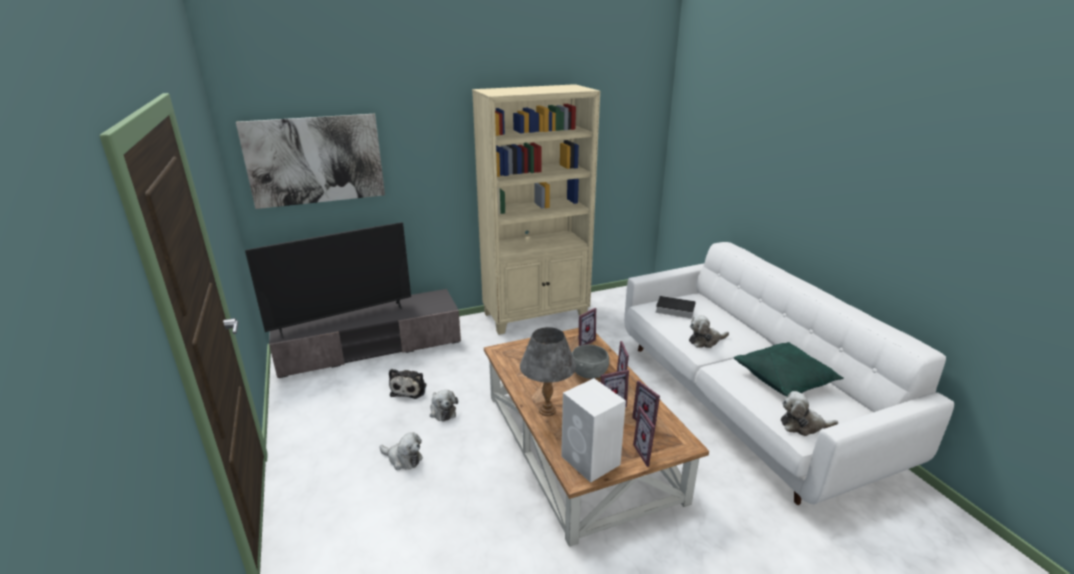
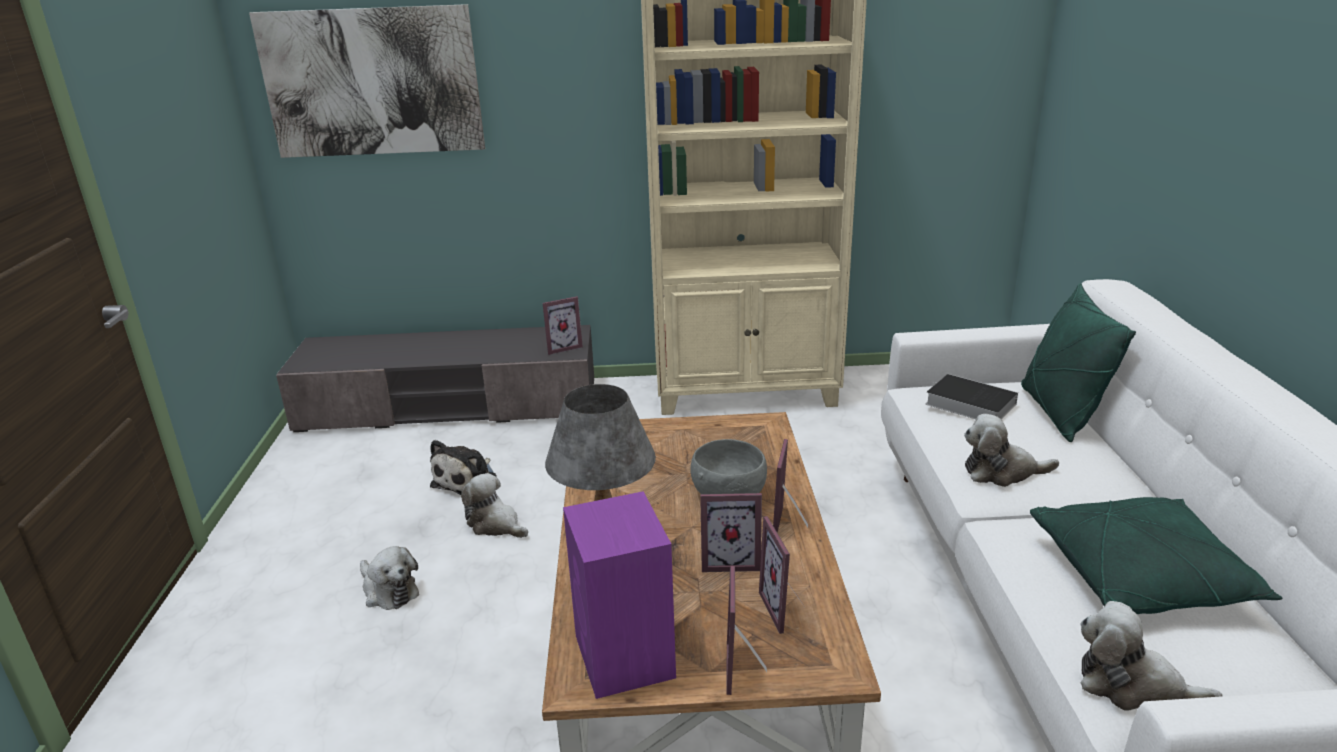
camera: 20 degrees right, 0 degrees up
television [245,222,411,339] -> none
plush toy [430,390,458,421] -> plush toy turned 135 degrees clockwise [461,473,528,538]
white speaker [561,378,626,483] -> purple speaker [563,491,676,699]
picture frame [577,308,596,346] -> picture frame moved to [542,296,583,355]
none -> green pillow [1021,283,1136,442]

